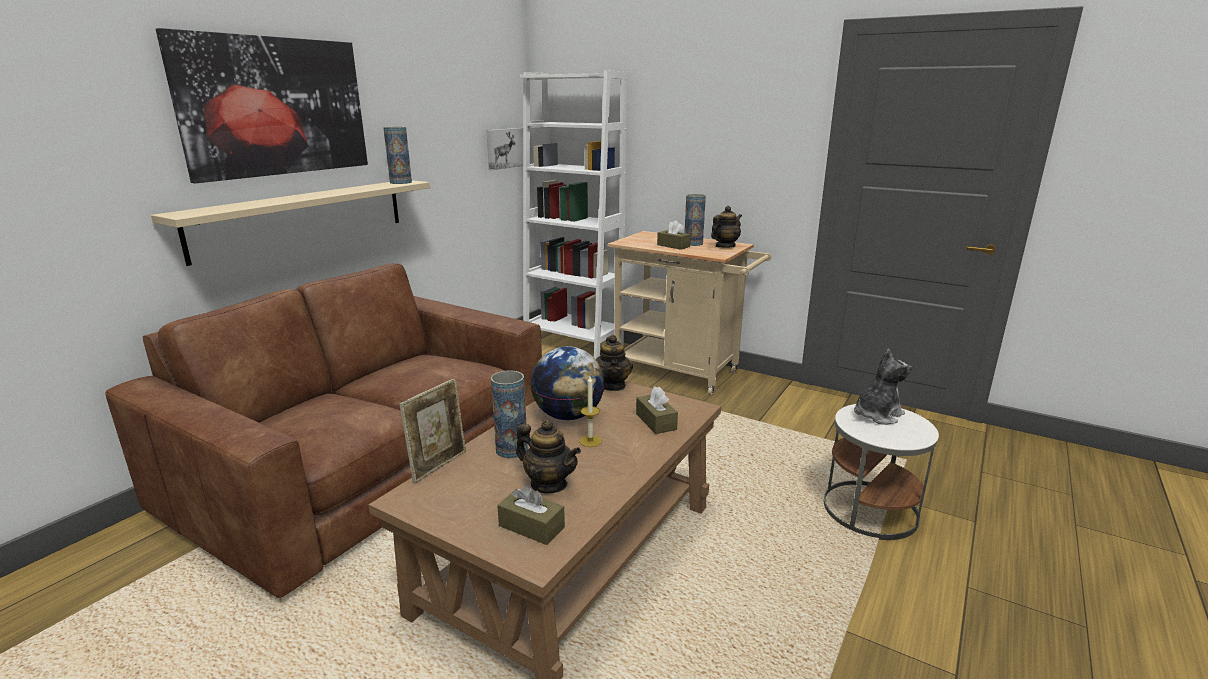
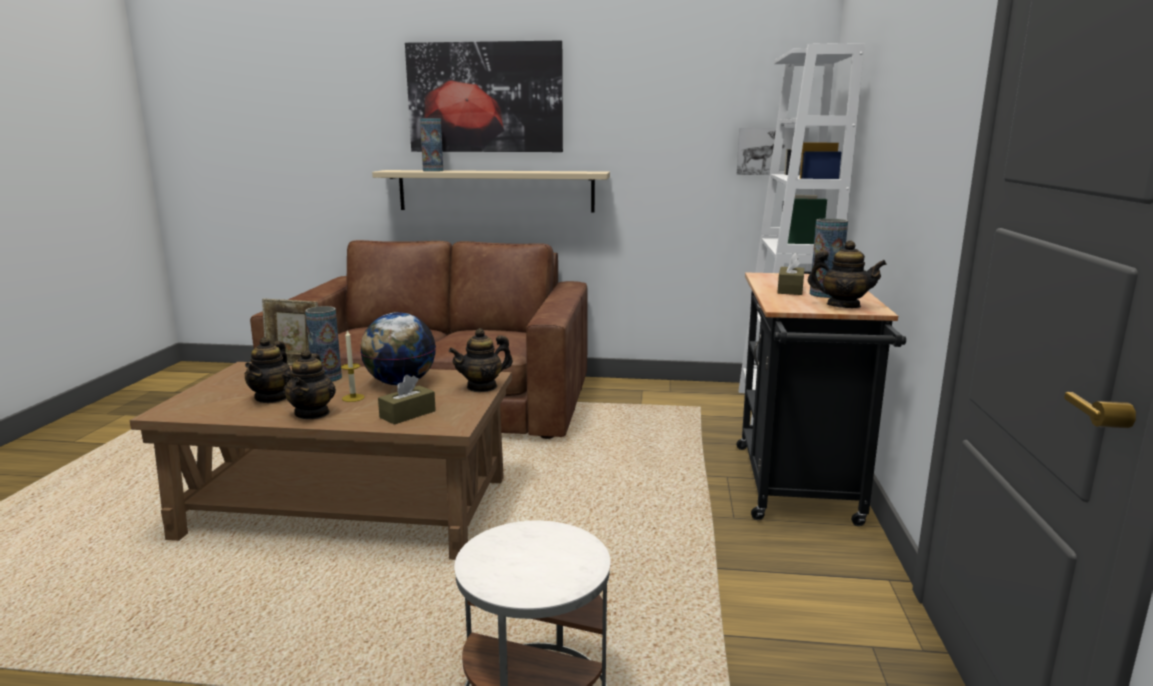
camera: 65 degrees right, 5 degrees down
vase [383,127,412,184] -> vase moved to [420,118,443,172]
brown tissue box [497,485,565,545] -> none
beige cart [607,231,771,395] -> black cart [737,272,906,526]
plush toy [854,349,912,425] -> none
none -> teapot [283,349,336,419]

